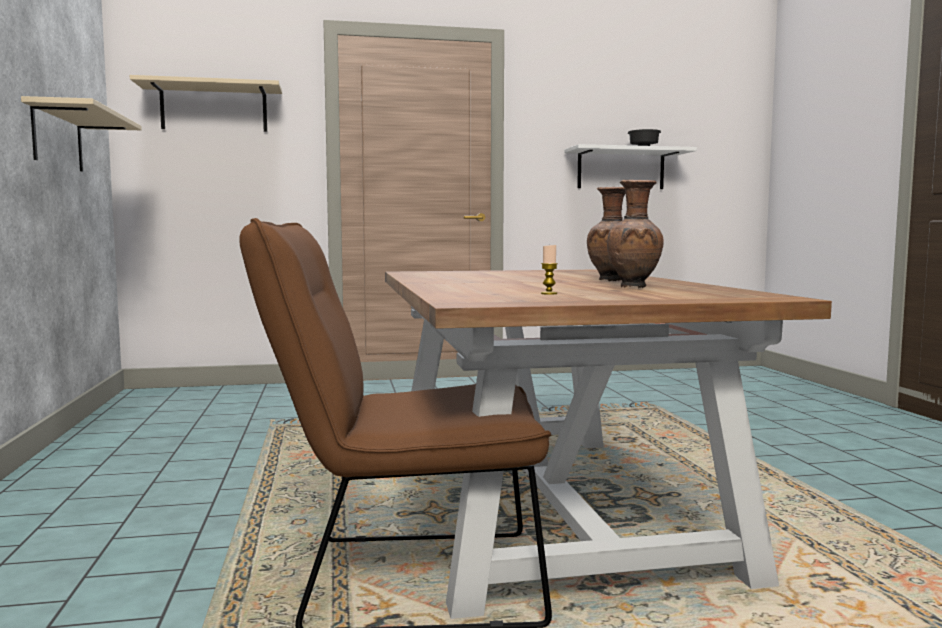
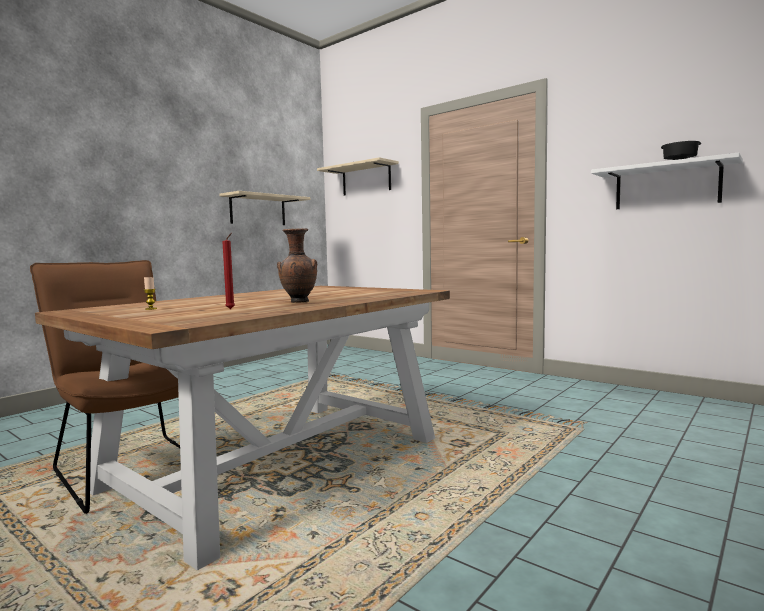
camera: 50 degrees right, 0 degrees up
brown vase [607,180,664,288] -> red candle [222,233,235,309]

